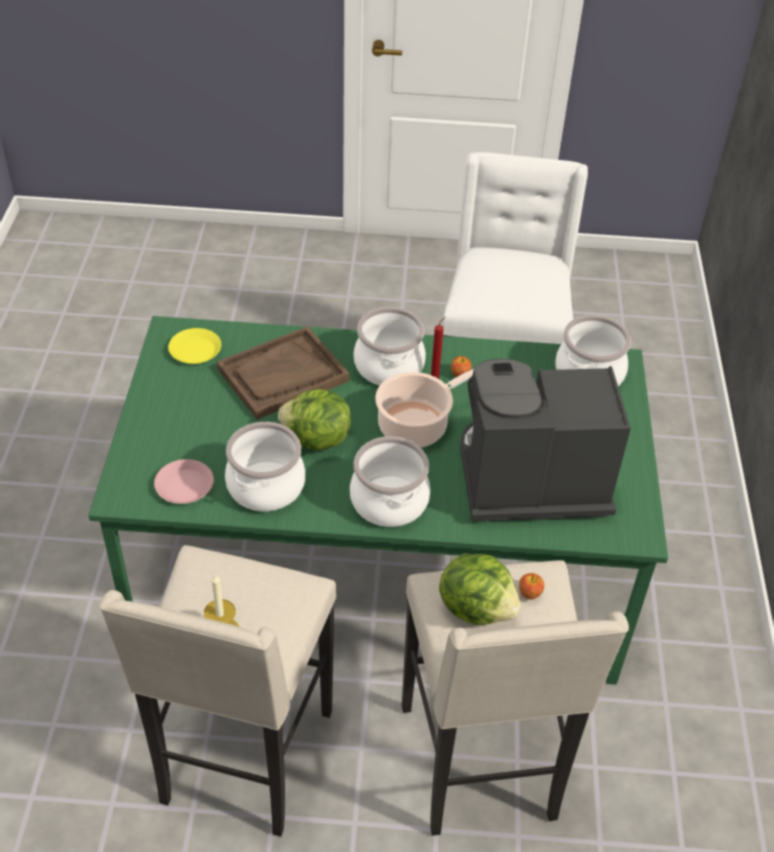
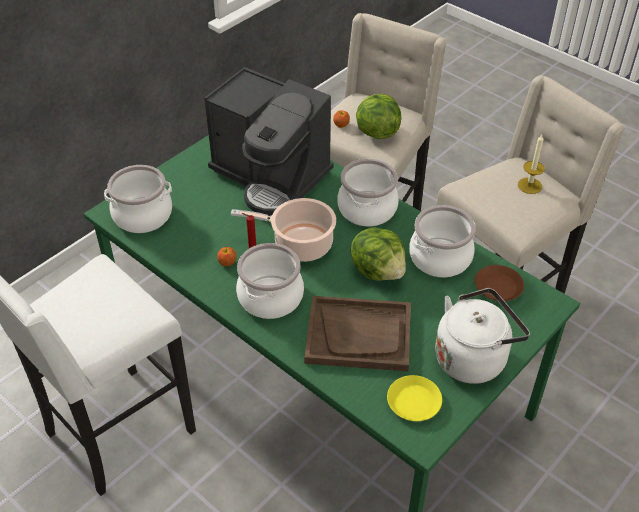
camera: 140 degrees left, 0 degrees up
pink plate [154,459,214,504] -> brown plate [475,265,524,301]
none -> white kettle [435,288,530,384]

